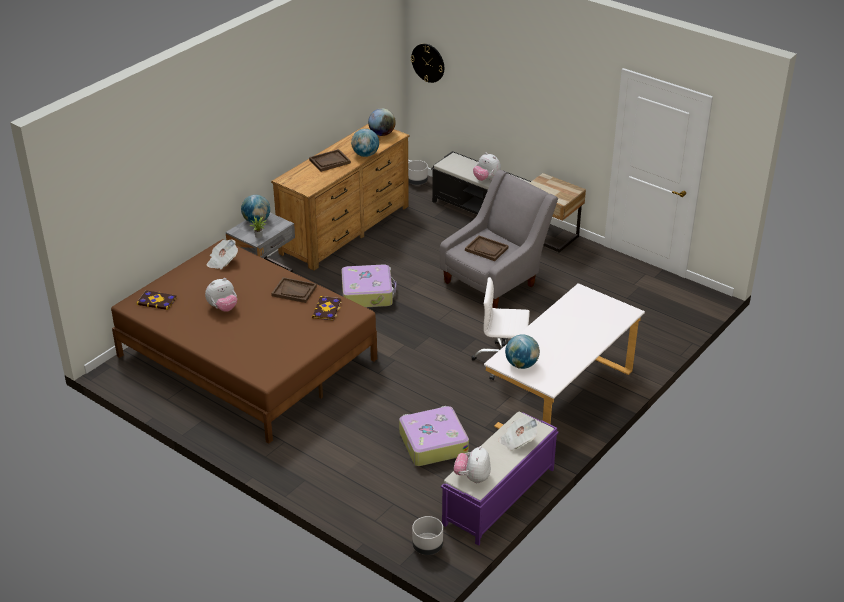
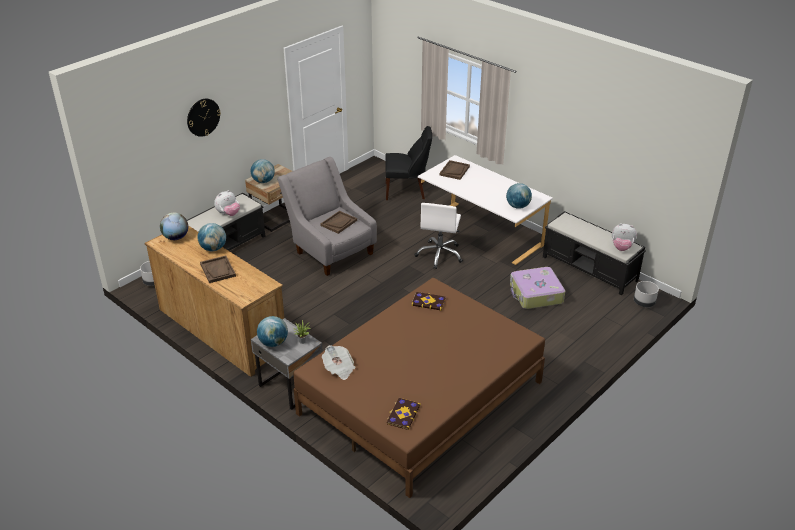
camera: 85 degrees left, 0 degrees up
plush toy [205,278,237,312] -> none
brown tray [271,277,317,303] -> brown tray moved to [439,160,470,180]
suitcase [341,265,397,307] -> none
wall clock [411,44,444,83] -> wall clock moved to [187,99,221,137]
purple bench [441,411,559,546] -> black bench [543,211,646,295]
newspaper [499,416,539,451] -> none
none -> globe [250,159,275,183]
none -> black chair [385,126,432,200]

